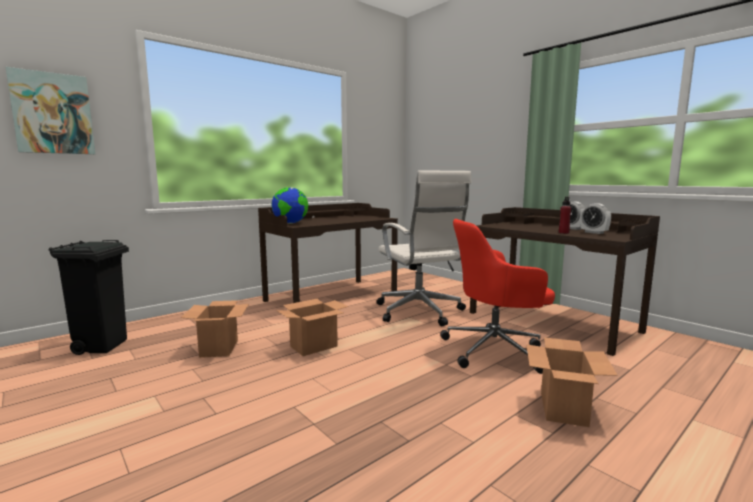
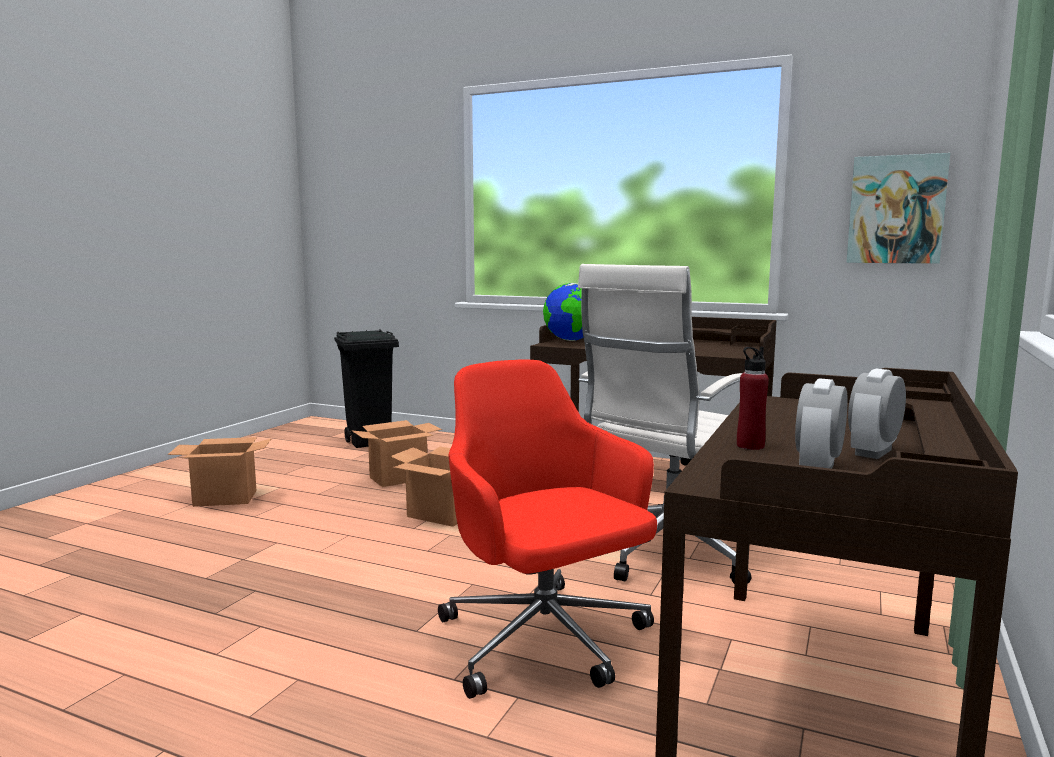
camera: 65 degrees right, 0 degrees up
picture [6,67,95,154] -> picture moved to [846,153,950,264]
cardboard box [526,338,618,427] -> cardboard box moved to [168,437,271,507]

